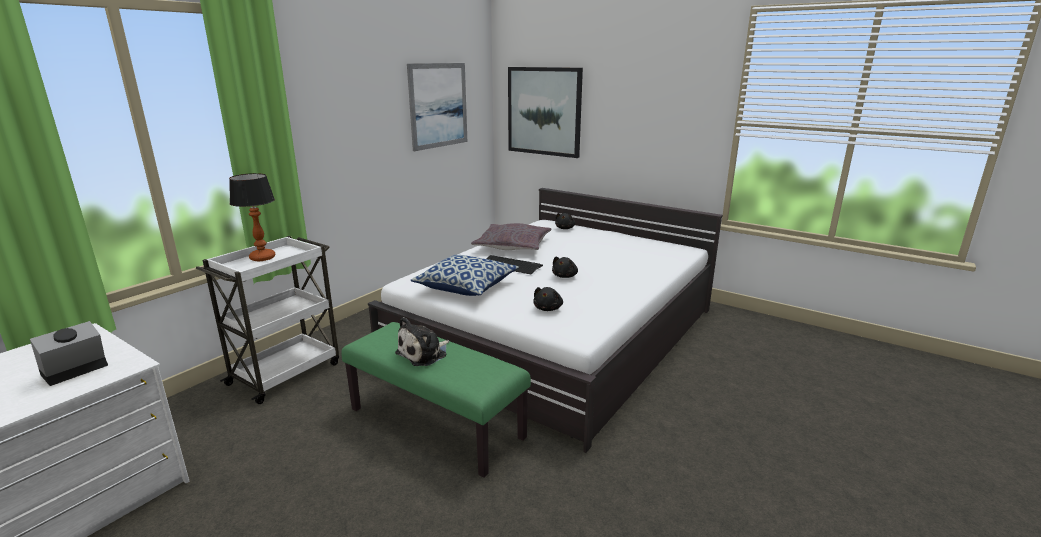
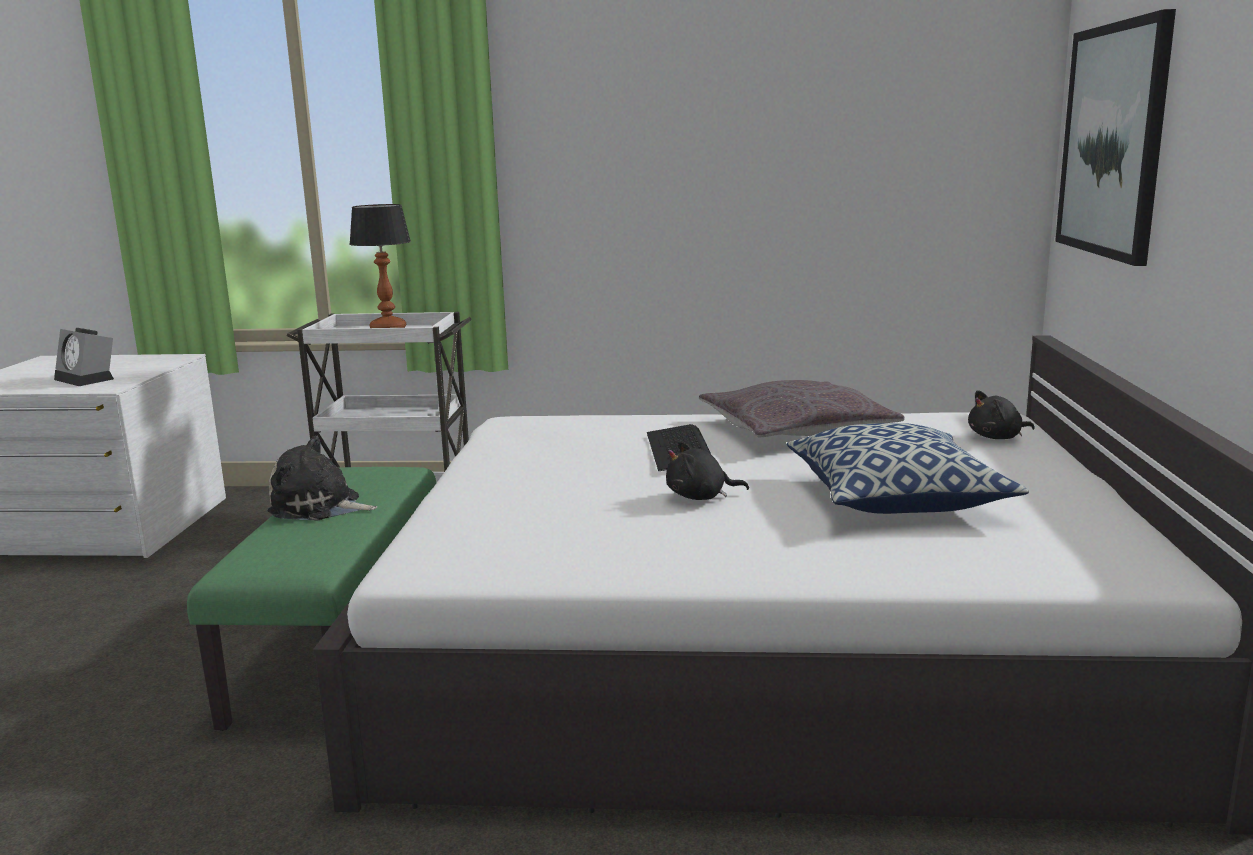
camera: 60 degrees right, 5 degrees down
alarm clock [30,321,108,386] -> alarm clock turned 150 degrees counterclockwise [54,328,114,386]
picture [407,63,467,151] -> none
pillow [410,255,519,296] -> pillow moved to [787,423,1029,514]
black plush toy [533,287,563,311] -> none

